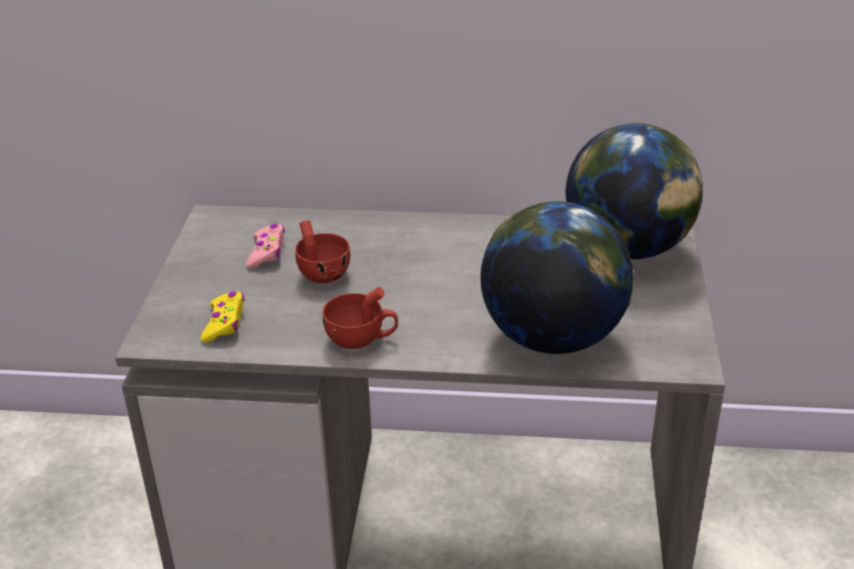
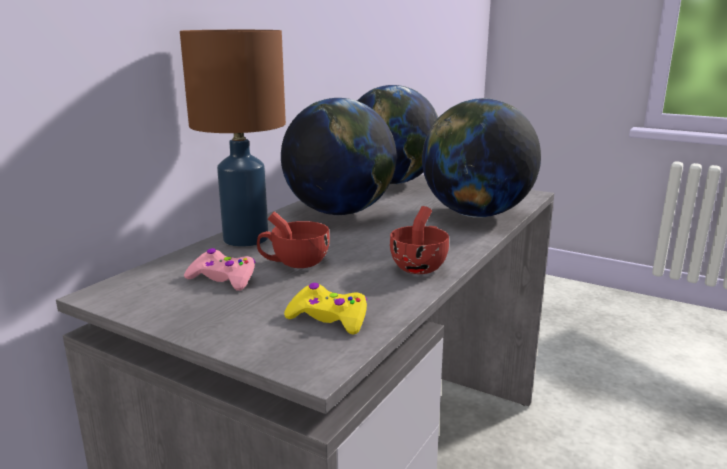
camera: 65 degrees left, 15 degrees down
none -> brown table lamp [180,30,286,247]
none -> globe [281,98,397,216]

